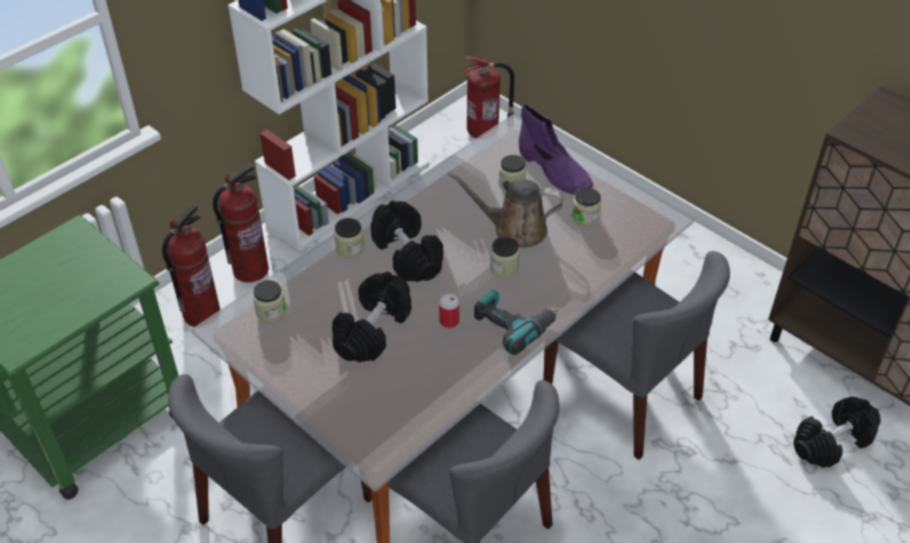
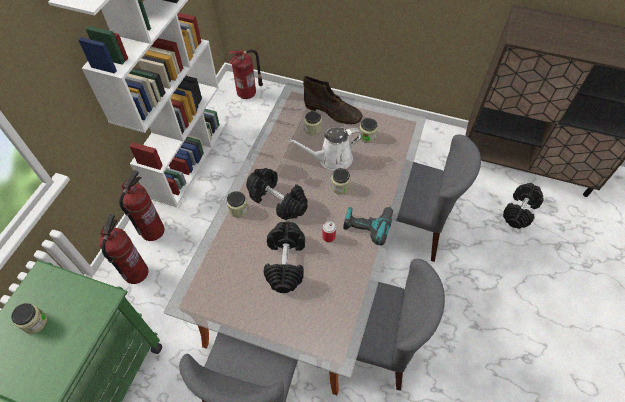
camera: 25 degrees left, 10 degrees up
jar [253,280,286,322] -> jar moved to [11,303,47,334]
brown watering can [448,172,563,248] -> white watering can [288,127,362,170]
purple boot [518,104,593,195] -> brown boot [303,76,363,124]

